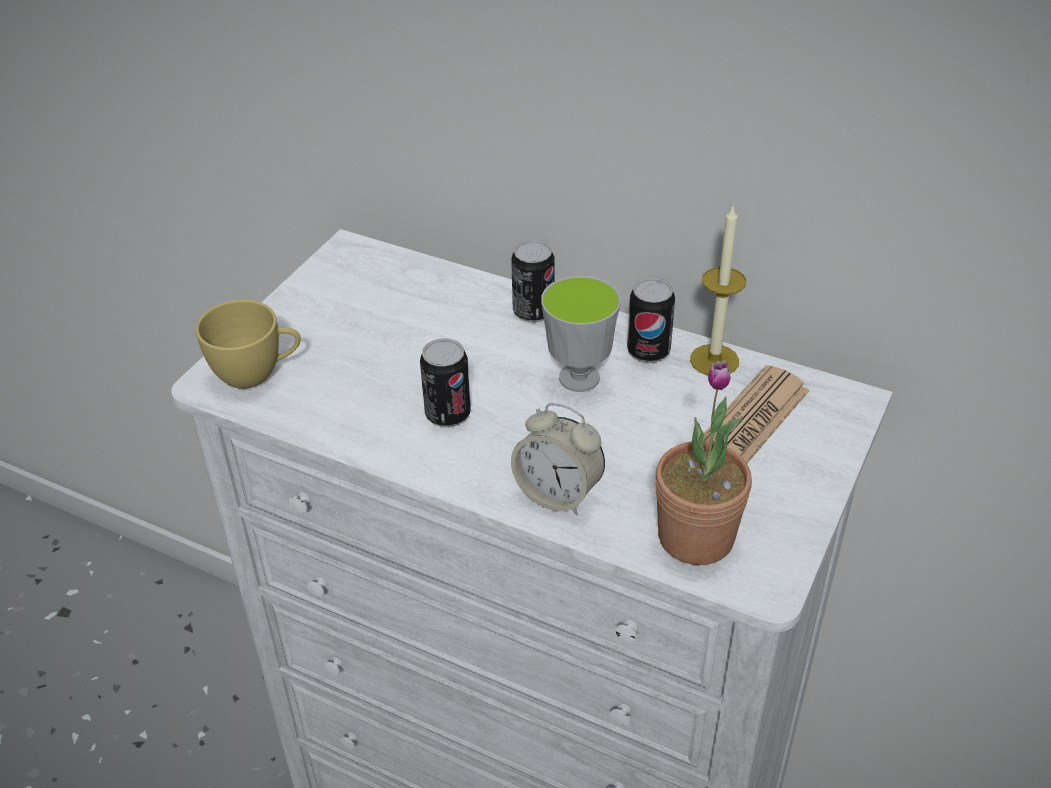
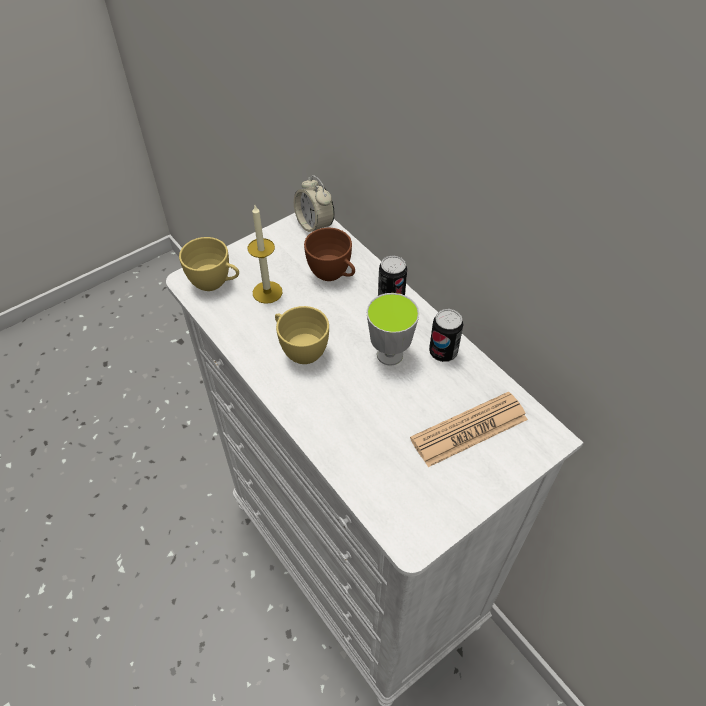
camera: 25 degrees right, 10 degrees up
can [420,338,471,427] -> yellow cup [275,306,329,364]
alarm clock [511,403,605,515] -> alarm clock moved to [294,175,335,232]
potted plant [655,361,752,565] -> none
candle [690,205,746,375] -> candle moved to [248,205,282,304]
none -> brown cup [304,228,355,281]

